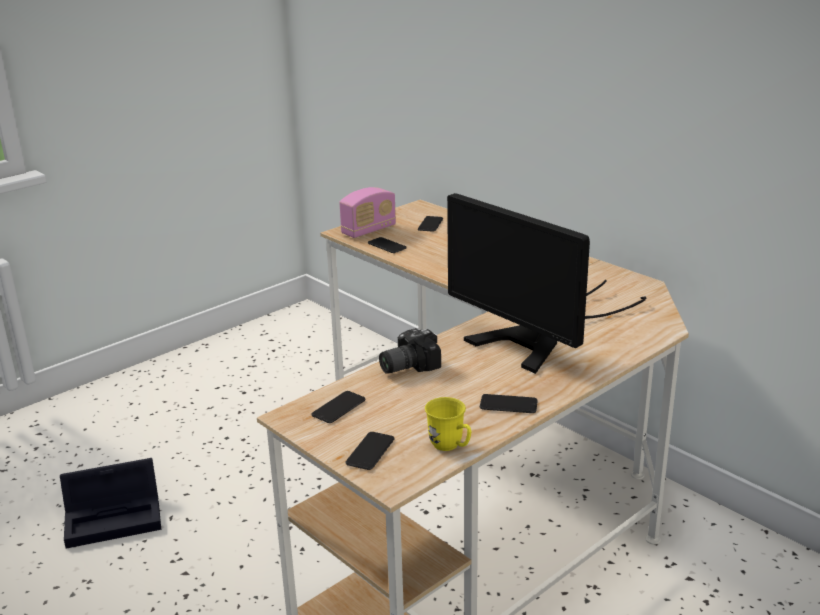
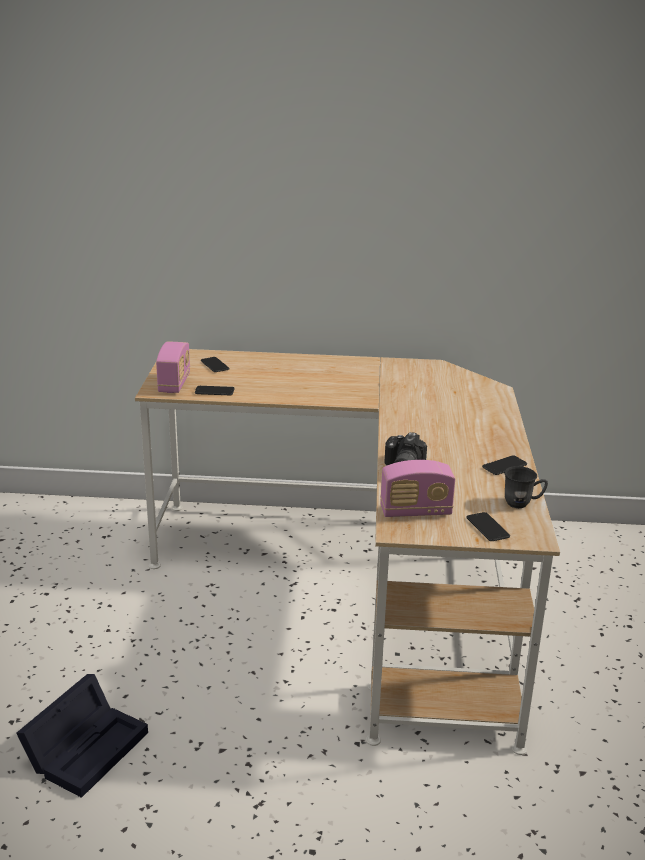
camera: 45 degrees left, 0 degrees up
phone [311,391,366,423] -> radio [380,460,455,517]
yellow mug [425,397,471,451] -> grey mug [504,466,548,508]
monitor [447,193,646,374] -> none

